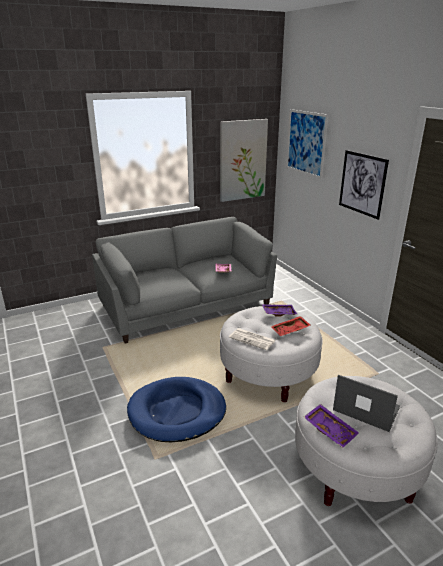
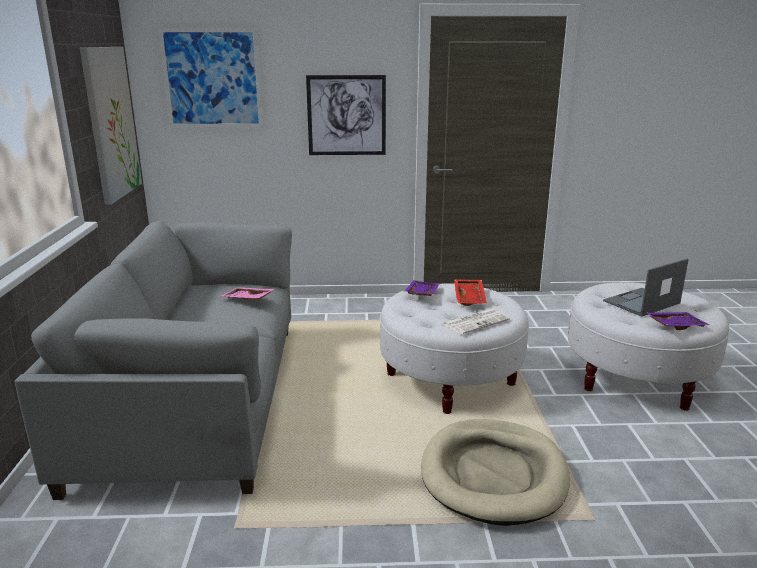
camera: 65 degrees left, 5 degrees down
blue dog bed [127,377,226,442] -> beige dog bed [421,419,570,526]

